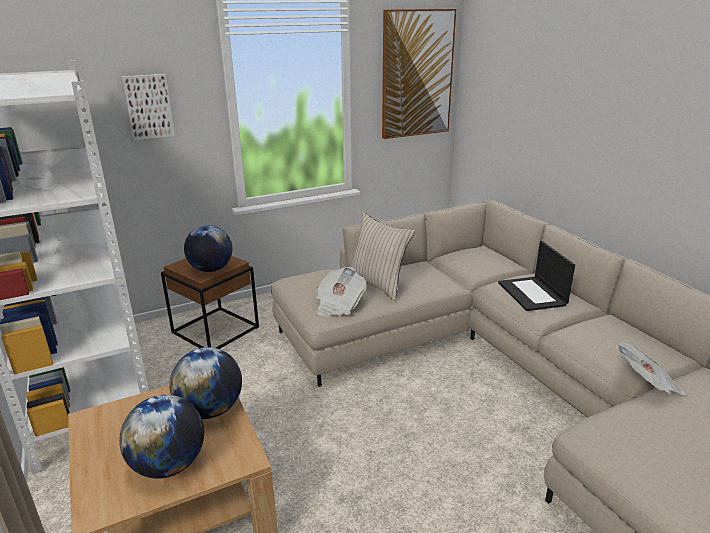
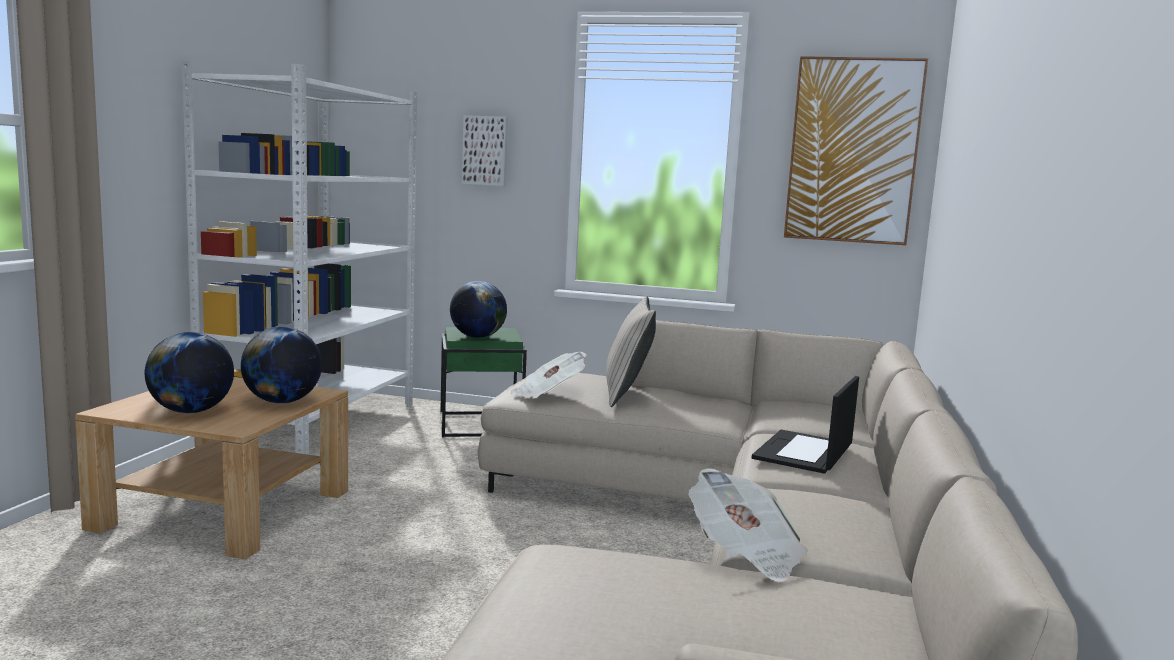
camera: 40 degrees right, 15 degrees down
brown side table [161,256,259,349] -> green side table [440,327,527,438]

